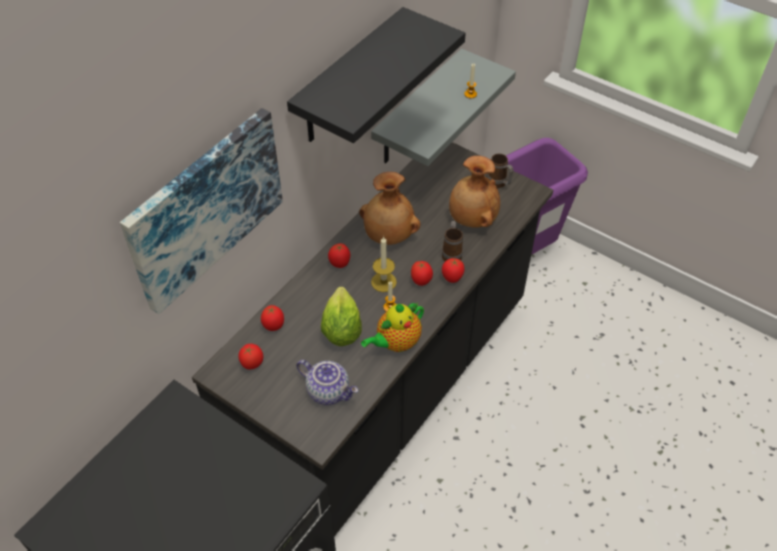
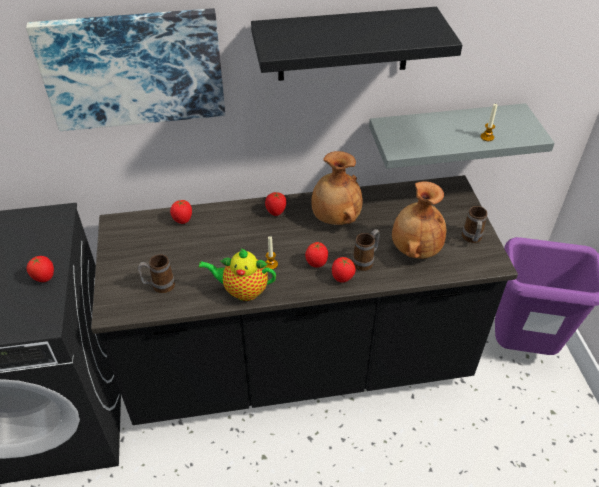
camera: 45 degrees right, 5 degrees down
tomato [238,344,263,370] -> tomato moved to [27,256,54,282]
teapot [296,360,358,405] -> mug [138,254,175,293]
lettuce [321,287,362,346] -> none
candle [371,236,397,292] -> none

